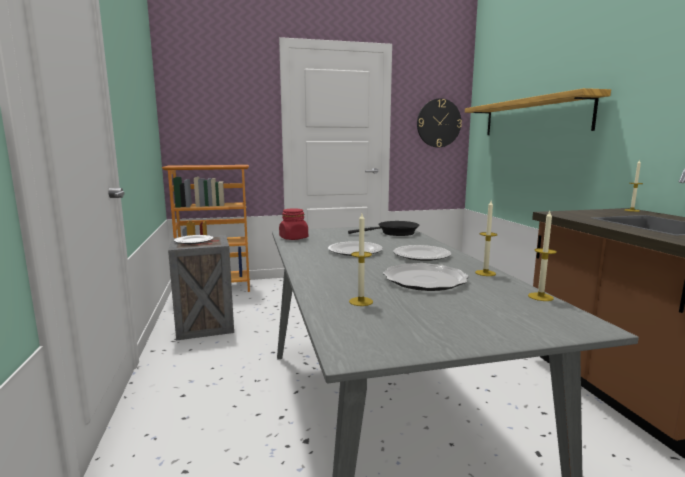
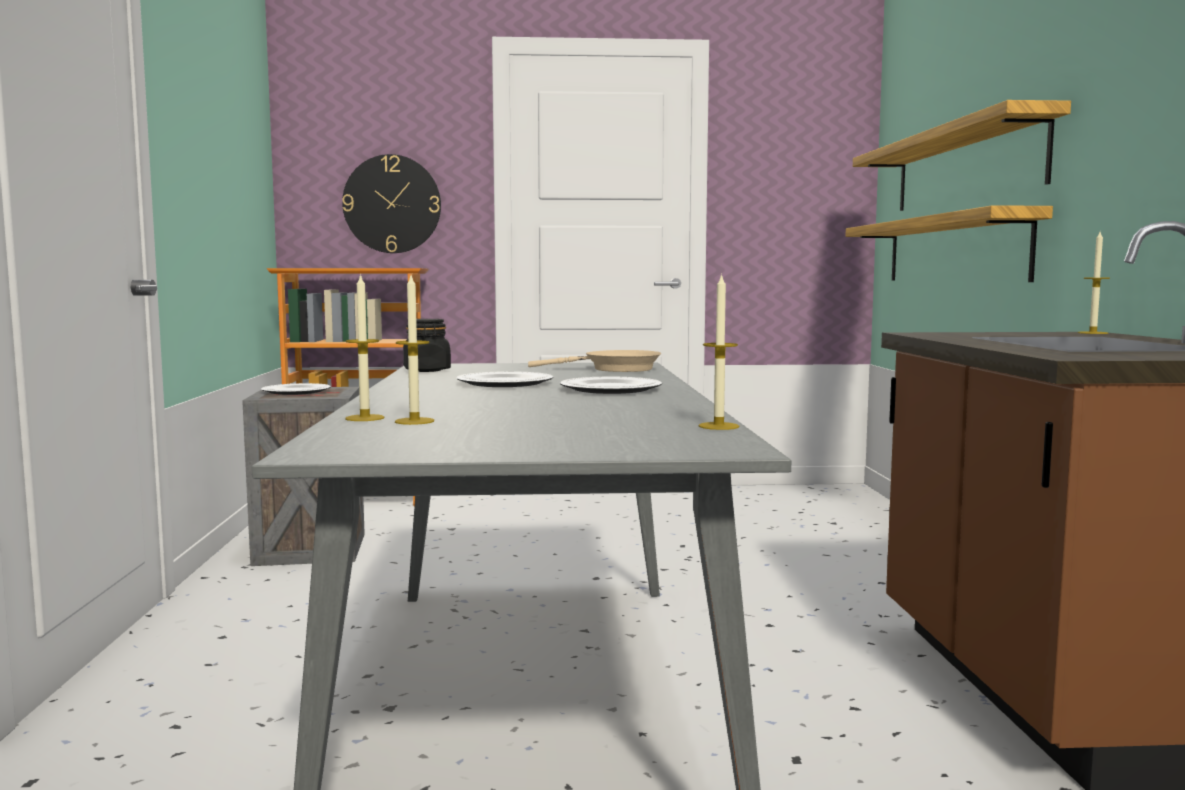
camera: 10 degrees right, 5 degrees down
red jar [279,208,308,240] -> black jar [403,319,451,372]
black frying pan [348,221,419,236] -> beige frying pan [528,350,661,372]
plate [383,263,469,291] -> none
wall clock [417,98,462,147] -> wall clock moved to [342,154,441,253]
candle [475,201,498,276] -> candle moved to [345,273,385,421]
none -> shelf [845,205,1053,282]

